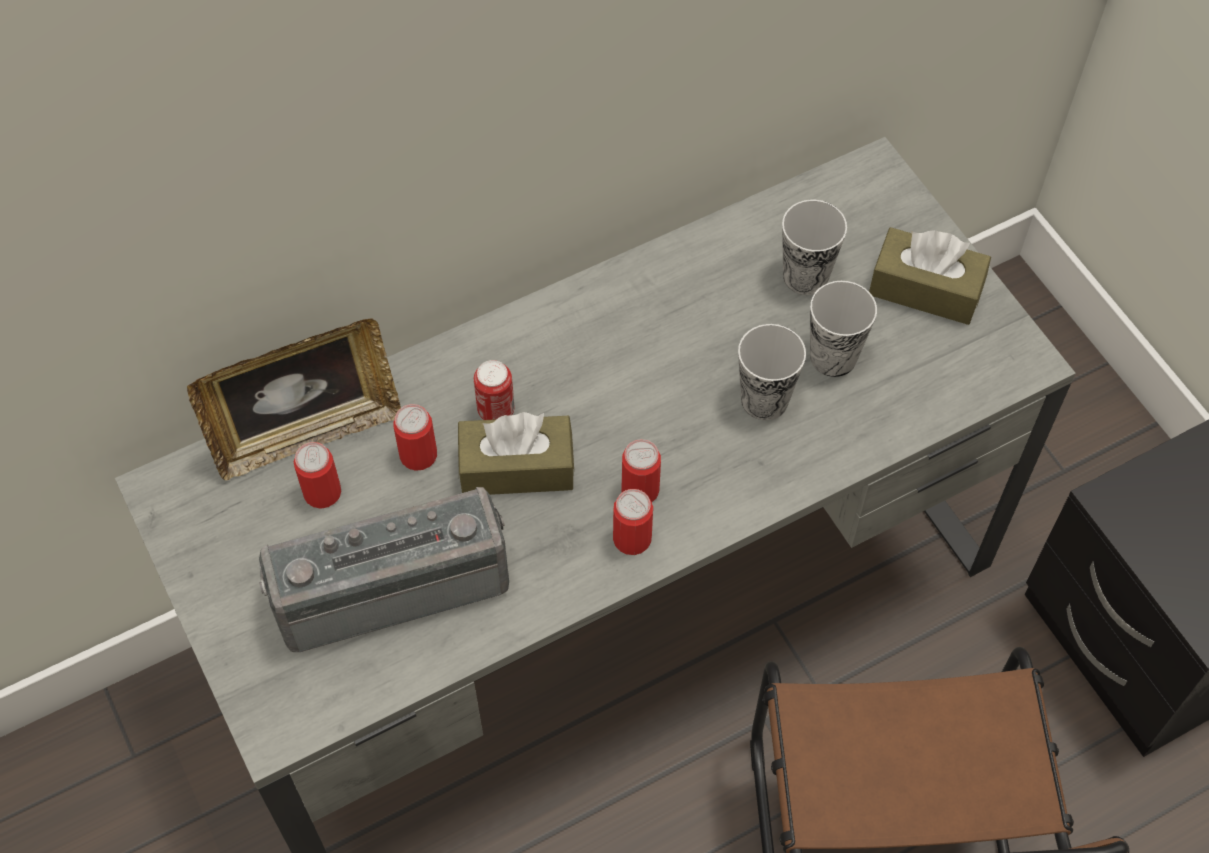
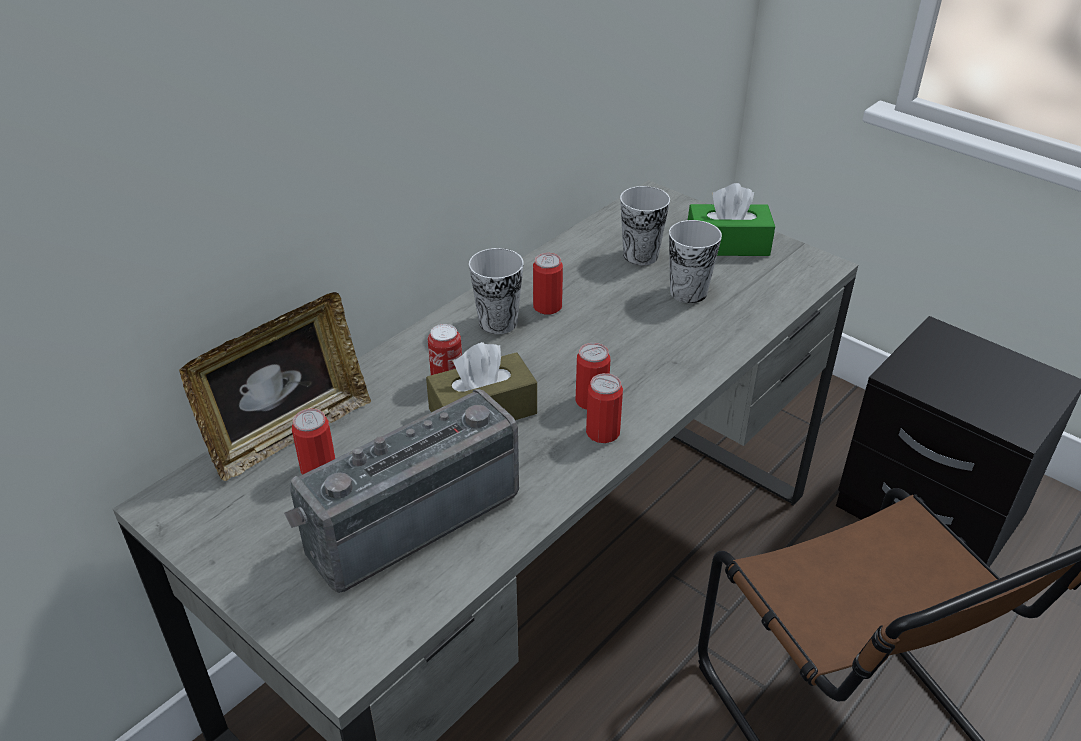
camera: 20 degrees left, 20 degrees down
can [393,404,437,471] -> can moved to [533,253,563,315]
cup [738,324,806,420] -> cup moved to [469,248,524,334]
brown tissue box [869,227,991,325] -> green tissue box [688,183,775,256]

